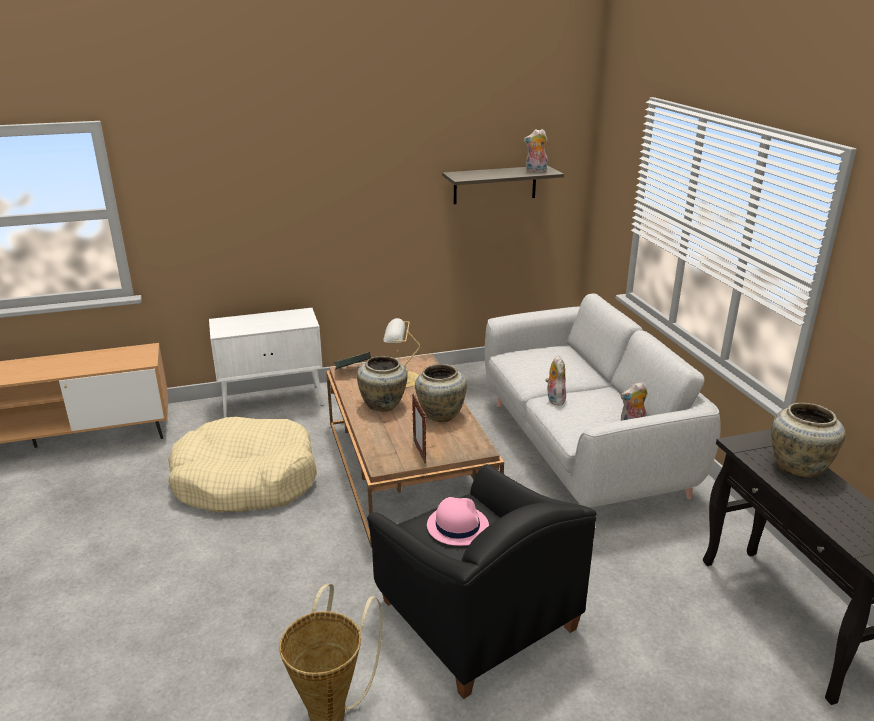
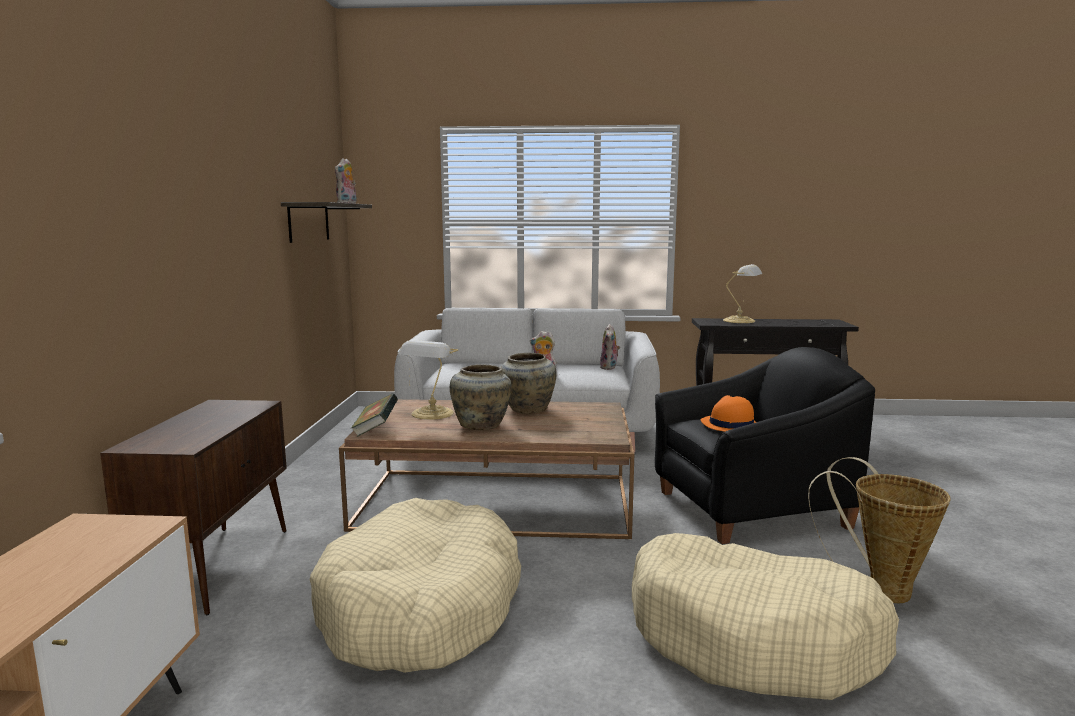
camera: 70 degrees left, 15 degrees down
white cabinet [209,308,323,418] -> brown cabinet [100,400,287,615]
picture frame [412,394,426,464] -> none
pink hat [427,497,489,546] -> orange hat [701,395,756,432]
beige vase [771,403,845,477] -> table lamp [723,264,763,323]
none -> beige dog bed [632,533,899,700]

